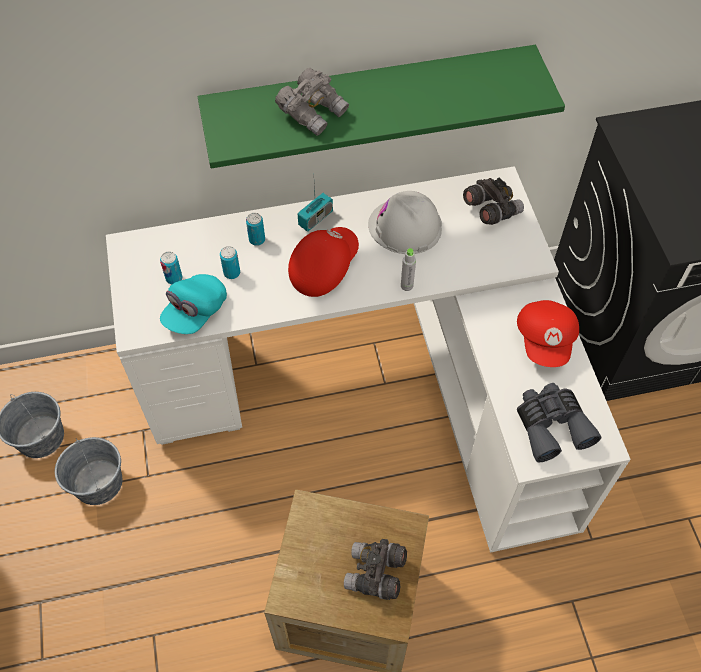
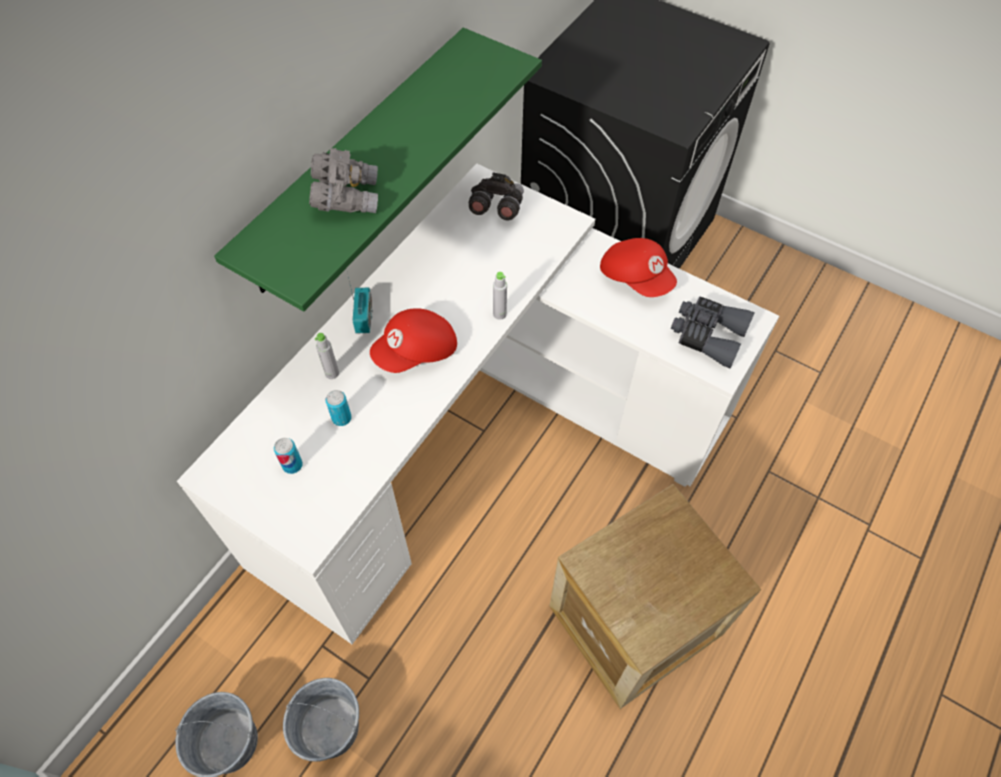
camera: 45 degrees left, 0 degrees up
turquoise cap [160,274,227,334] -> none
can [246,213,265,246] -> grey bottle [315,333,339,379]
red cap [288,227,359,297] -> red cap turned 120 degrees counterclockwise [370,308,457,373]
grey binoculars [344,539,407,600] -> none
white hard hat [368,191,442,254] -> none

